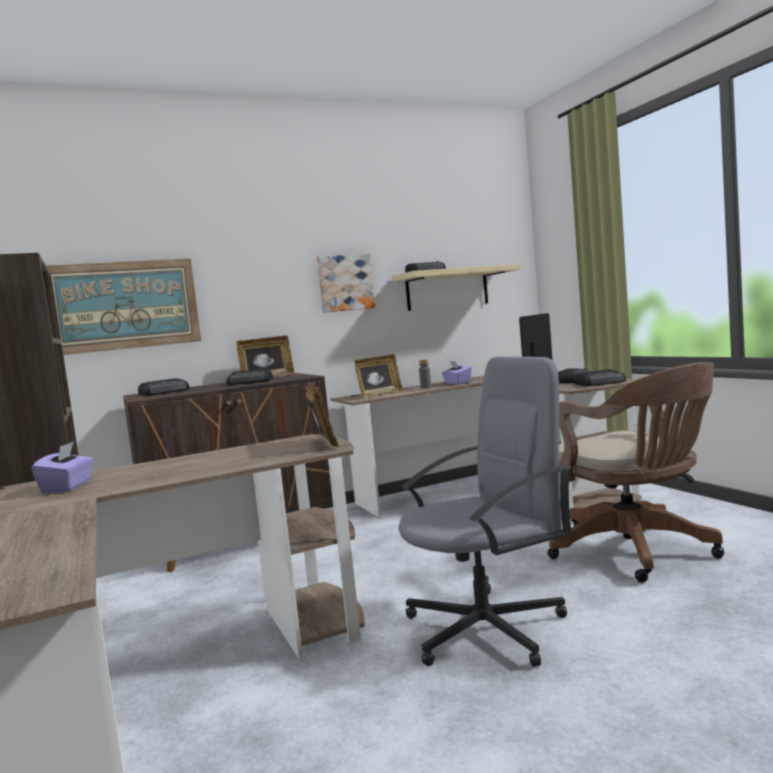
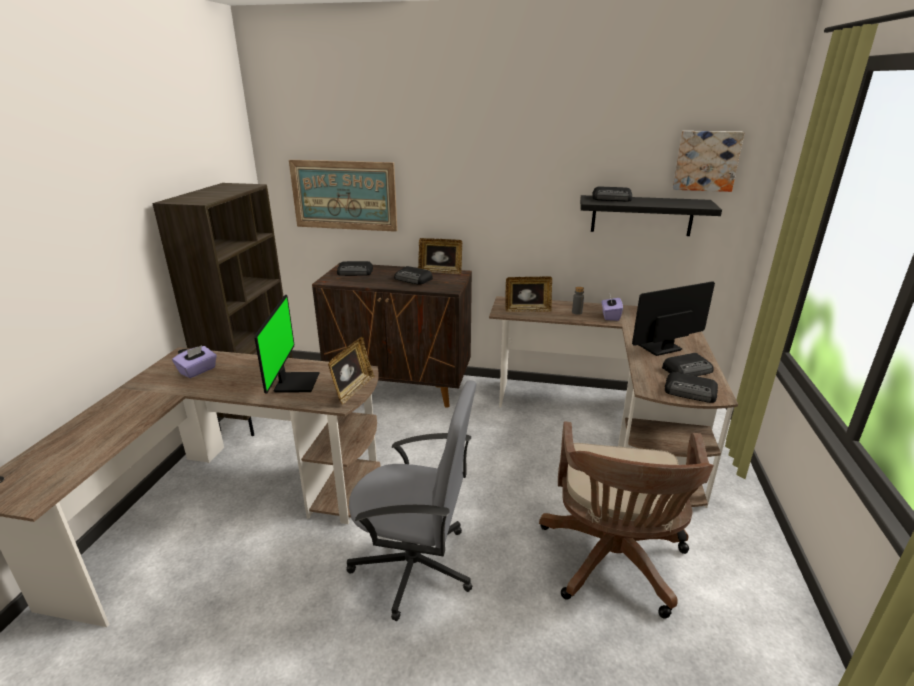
camera: 35 degrees right, 20 degrees up
picture [317,254,375,313] -> picture moved to [673,131,745,192]
beige shelf [393,264,521,311] -> black shelf [580,195,722,236]
none -> monitor [254,295,320,394]

